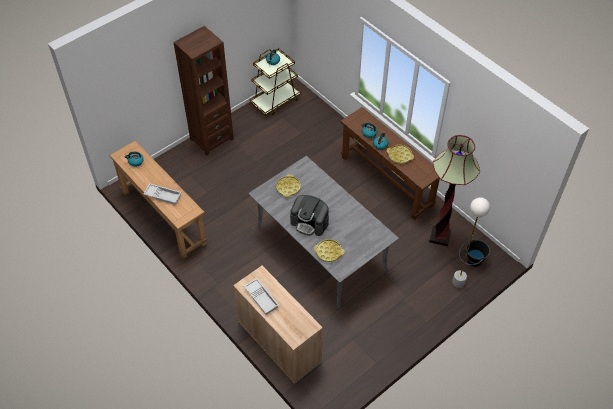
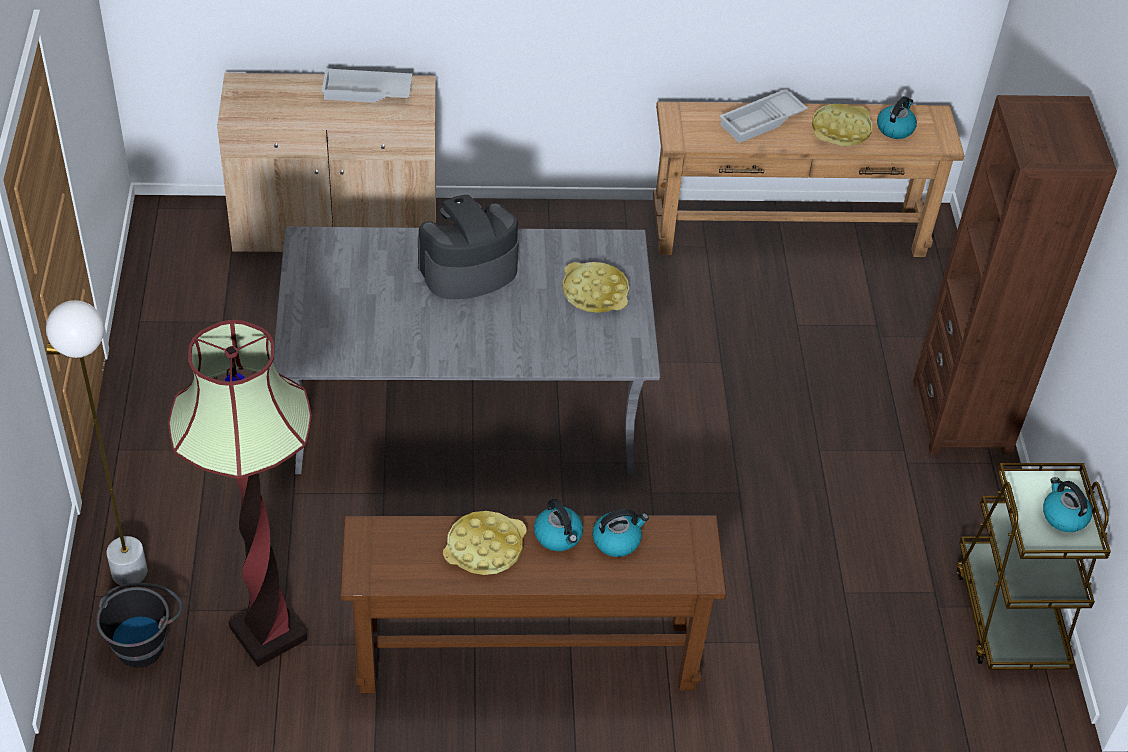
camera: 125 degrees right, 5 degrees down
yellow tray [314,239,344,262] -> yellow tray moved to [812,104,872,146]

